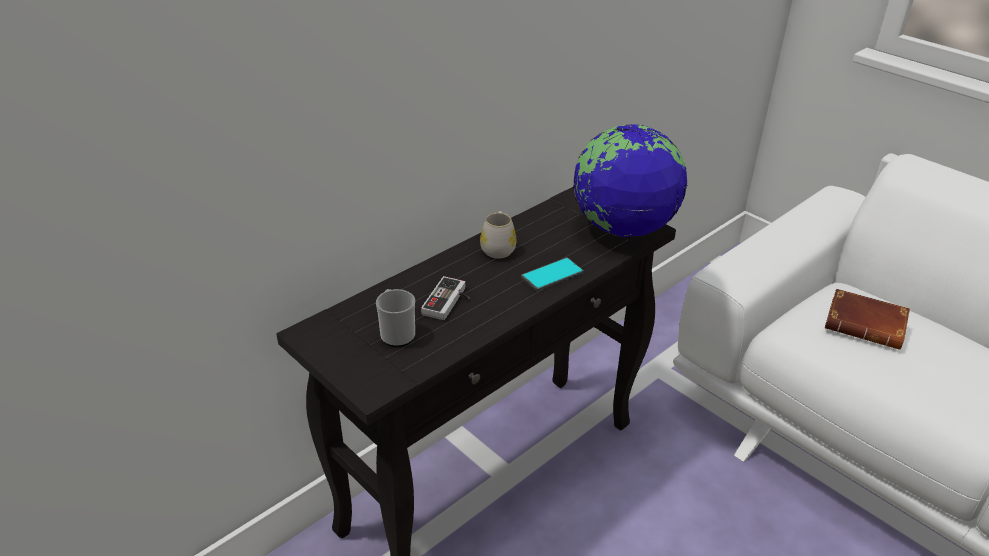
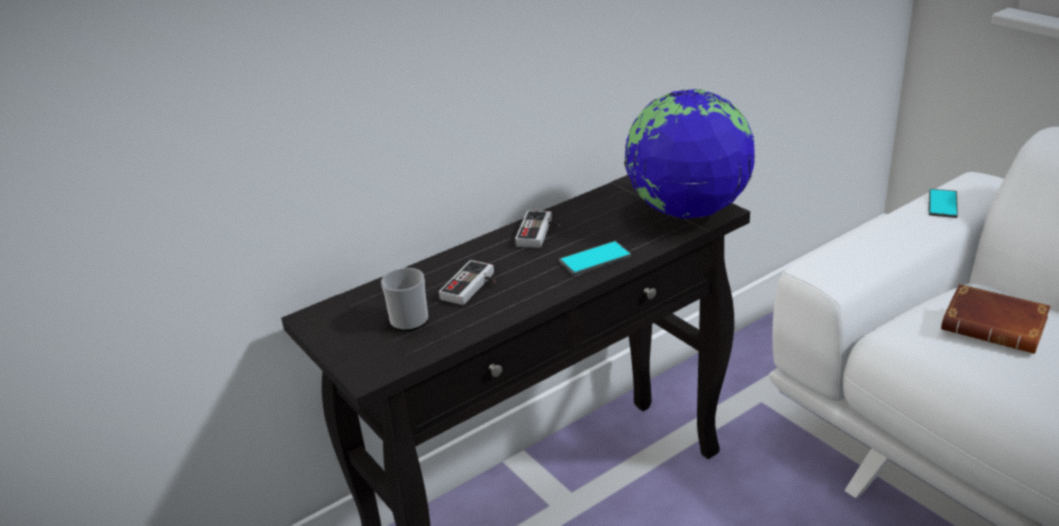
camera: 10 degrees right, 5 degrees down
white mug [480,211,516,259] -> game controller [515,211,561,248]
none -> phone [928,189,958,218]

